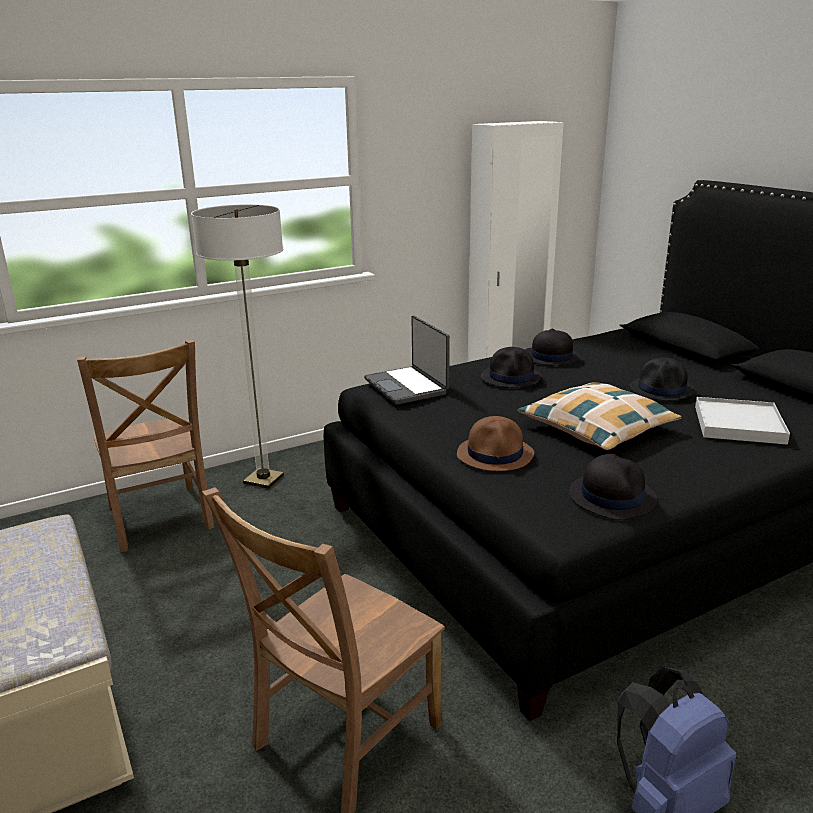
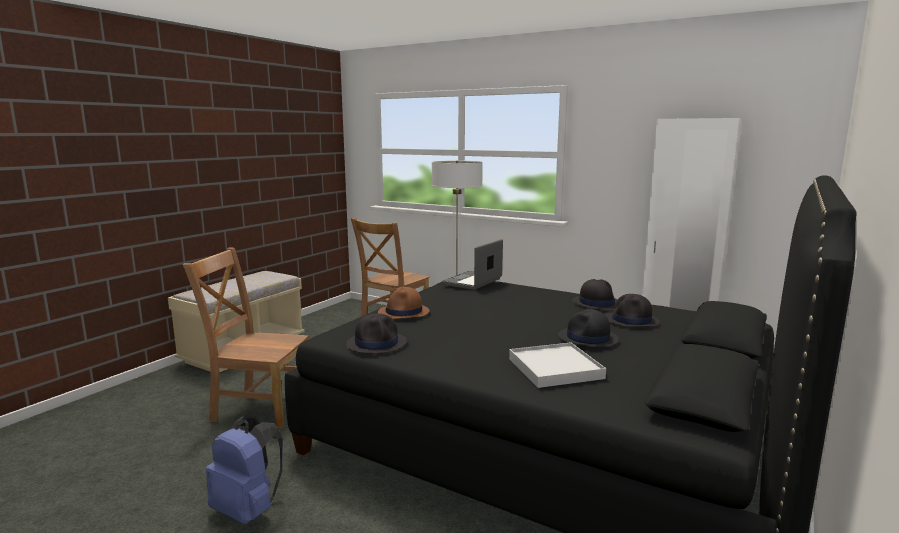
camera: 60 degrees right, 10 degrees down
black hat [481,347,543,388] -> black hat moved to [605,294,660,327]
pillow [518,382,681,450] -> none

